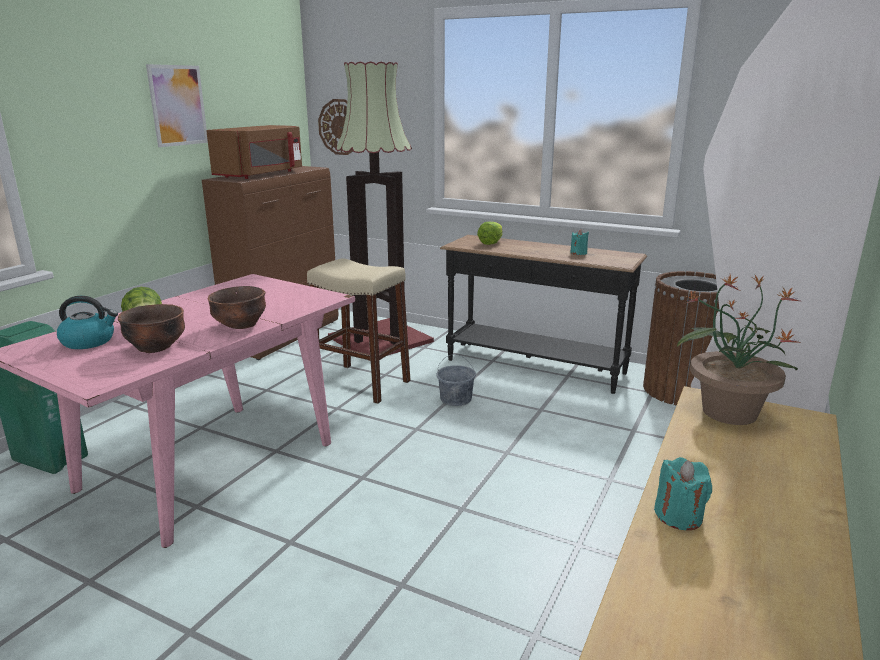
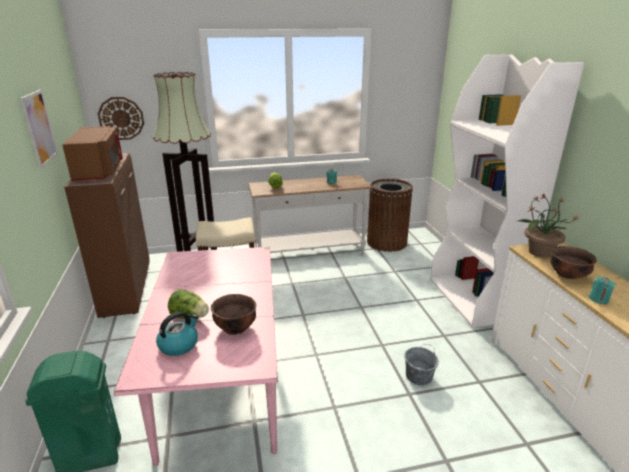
camera: 40 degrees left, 5 degrees up
brown bowl [208,286,266,329] -> brown bowl moved to [550,246,597,279]
grey bucket [436,354,476,406] -> grey bucket moved to [404,344,439,386]
black console table [440,235,647,394] -> white console table [248,175,373,256]

